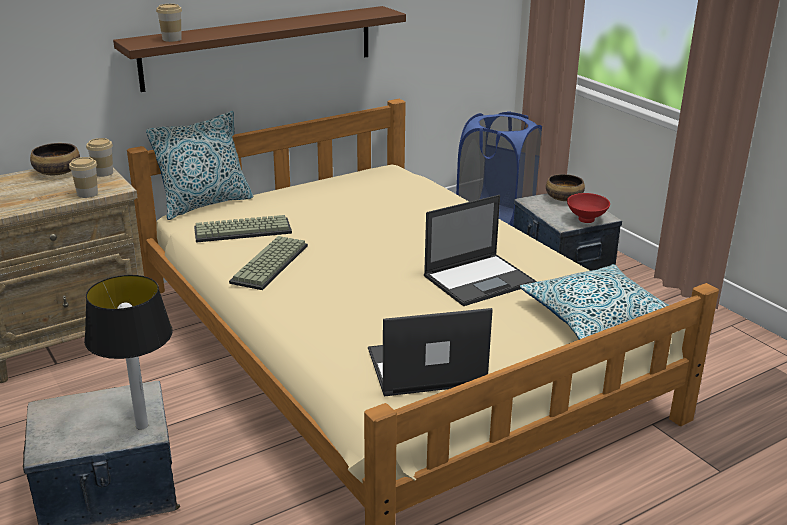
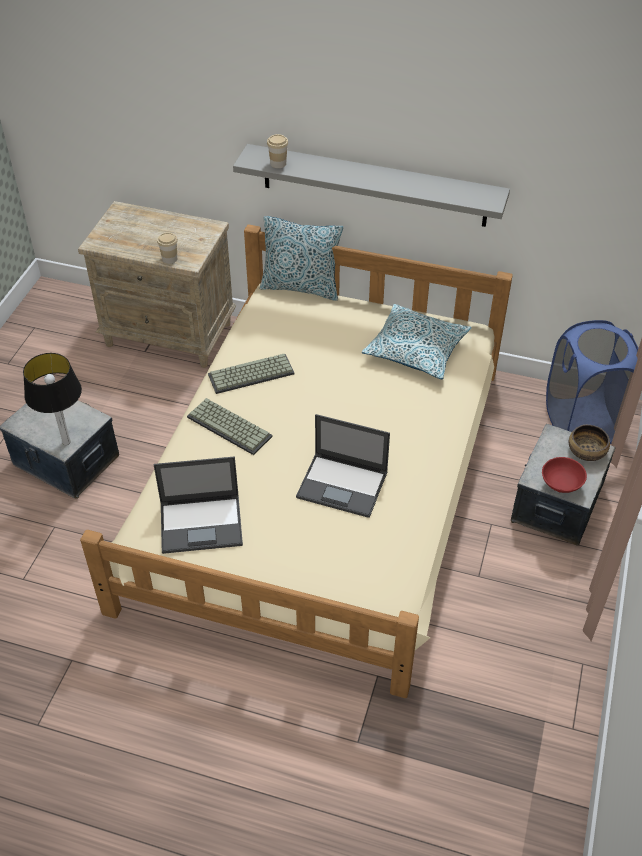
camera: 50 degrees right, 20 degrees up
bowl [30,143,80,175] -> none
cup [86,138,113,177] -> none
brown shelf [113,6,406,92] -> grey shelf [233,144,510,227]
keyboard [194,215,292,243] -> keyboard moved to [187,398,273,455]
laptop [368,308,493,396] -> laptop turned 135 degrees clockwise [154,457,243,554]
pillow [520,264,669,339] -> pillow moved to [362,304,472,379]

